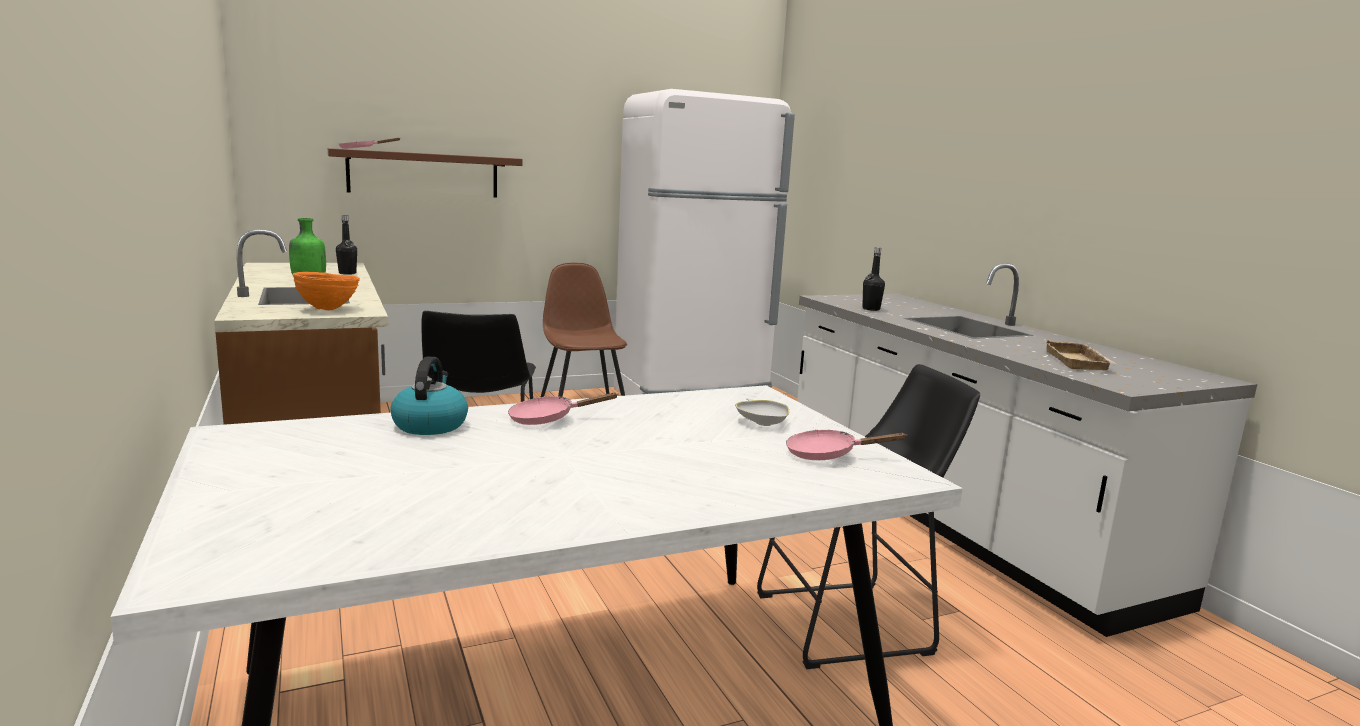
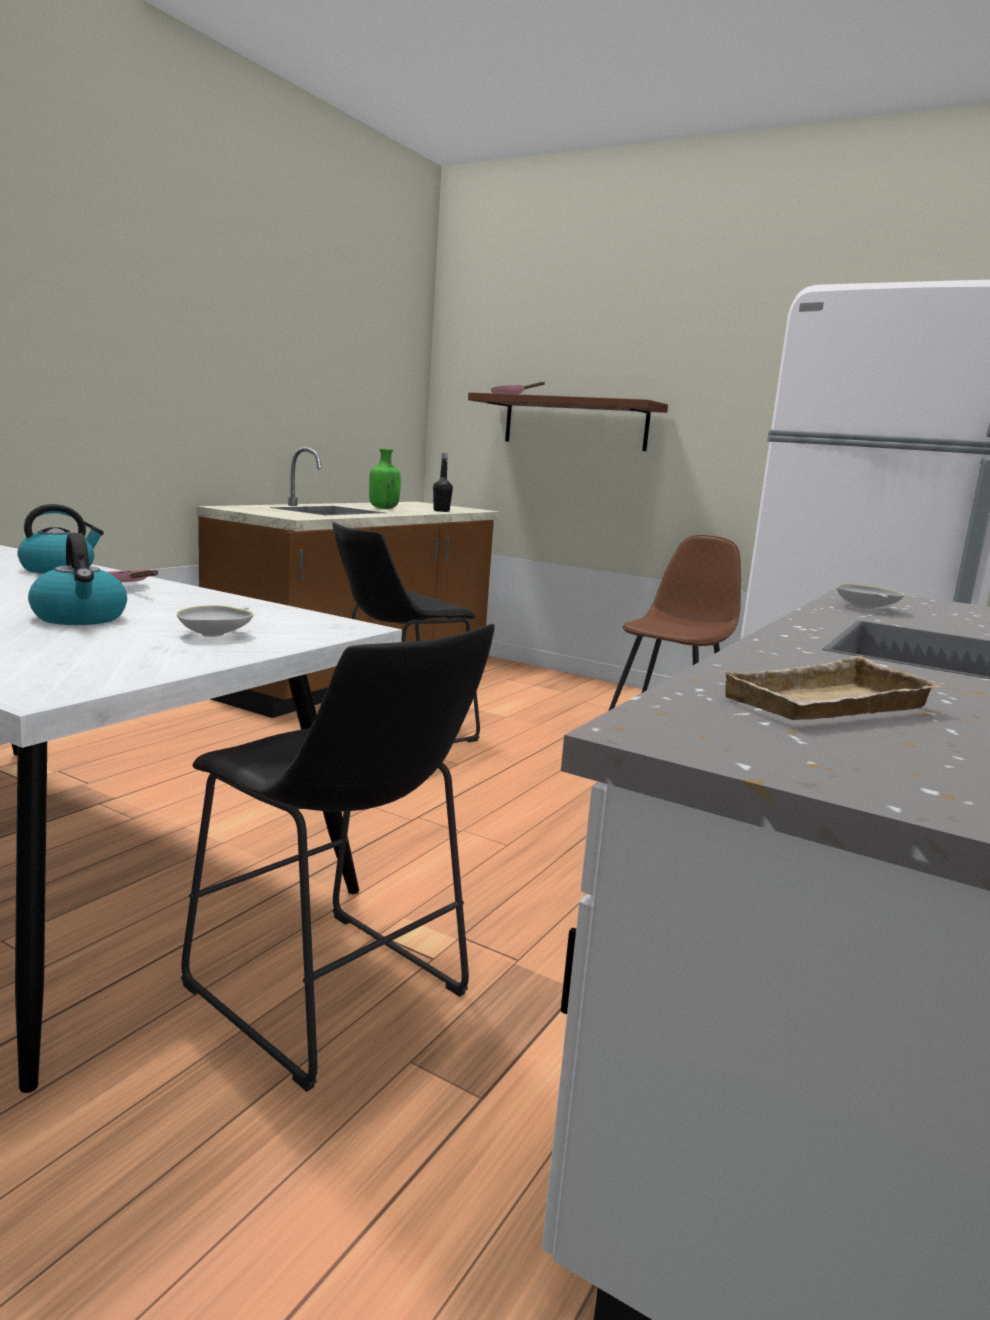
camera: 55 degrees right, 0 degrees up
orange bowl [293,272,360,310] -> none
pink frying pan [786,430,908,460] -> none
black bottle [862,247,885,311] -> white bowl [837,584,904,609]
none -> kettle [28,533,127,625]

